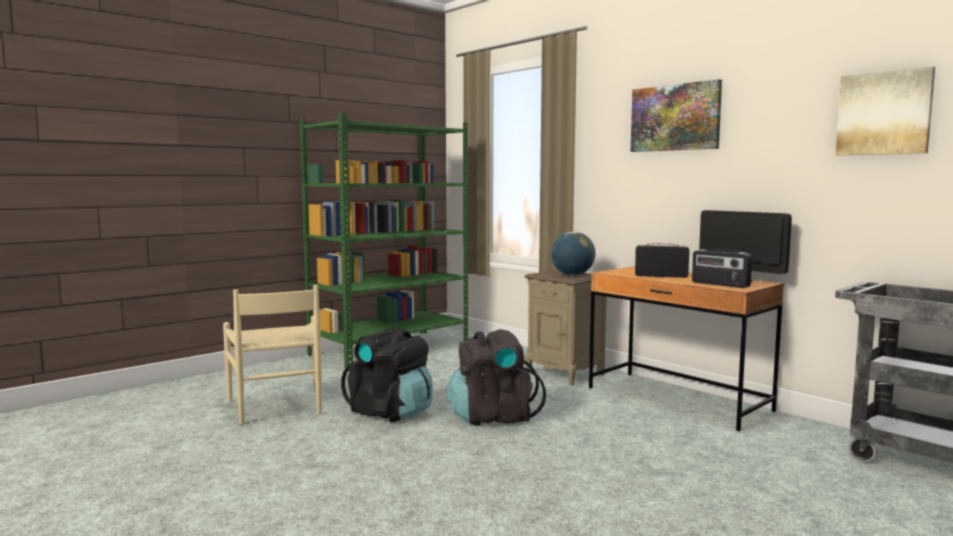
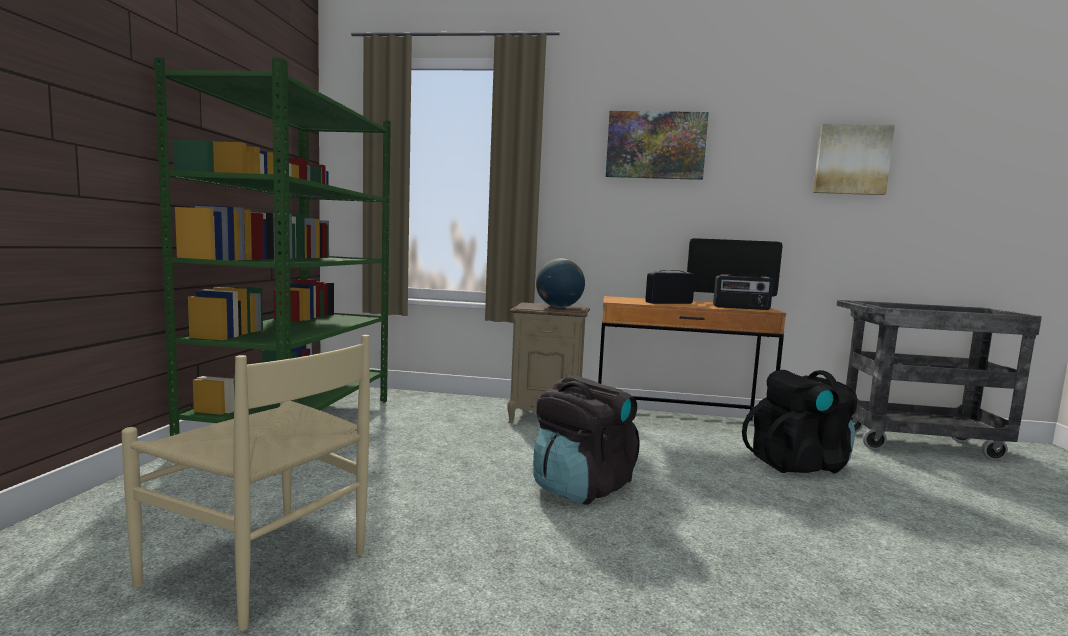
camera: 40 degrees left, 0 degrees up
black backpack [341,328,433,422] -> black backpack moved to [742,370,857,473]

